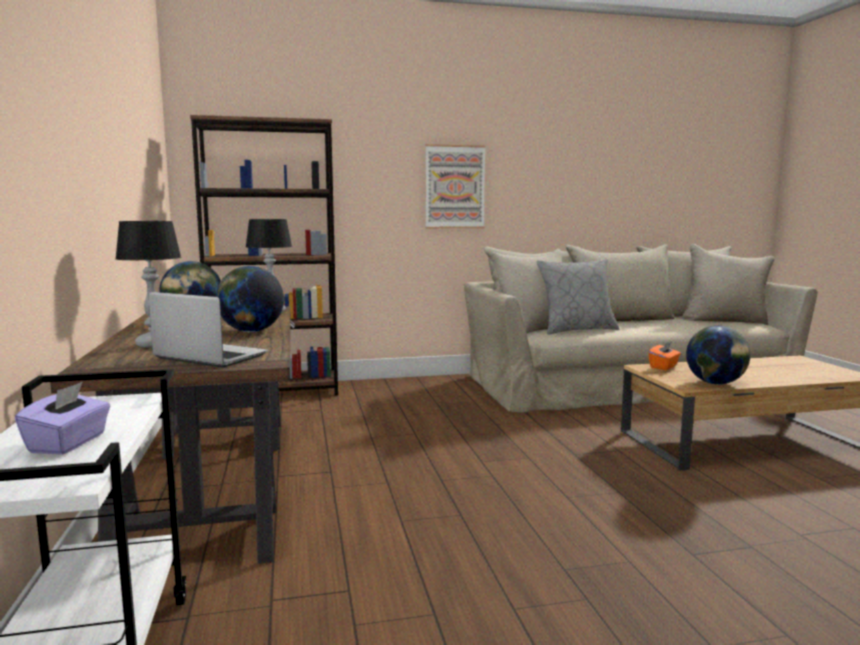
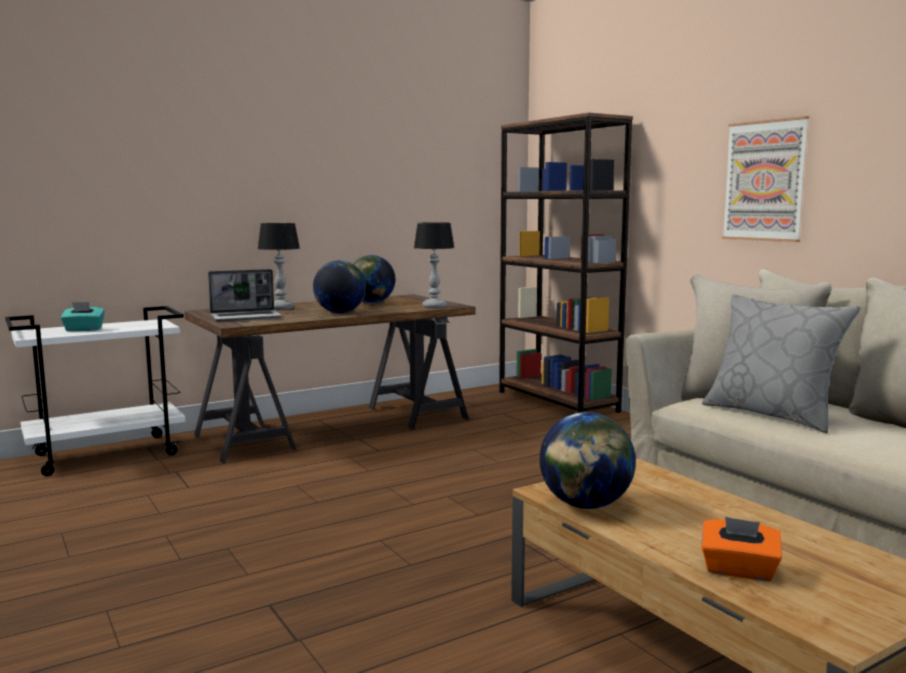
camera: 70 degrees right, 0 degrees up
purple tissue box [15,382,110,455] -> turquoise tissue box [61,302,105,332]
laptop [148,292,269,367] -> laptop turned 60 degrees clockwise [208,269,282,322]
orange tissue box [649,341,681,370] -> orange tissue box moved to [701,517,782,582]

